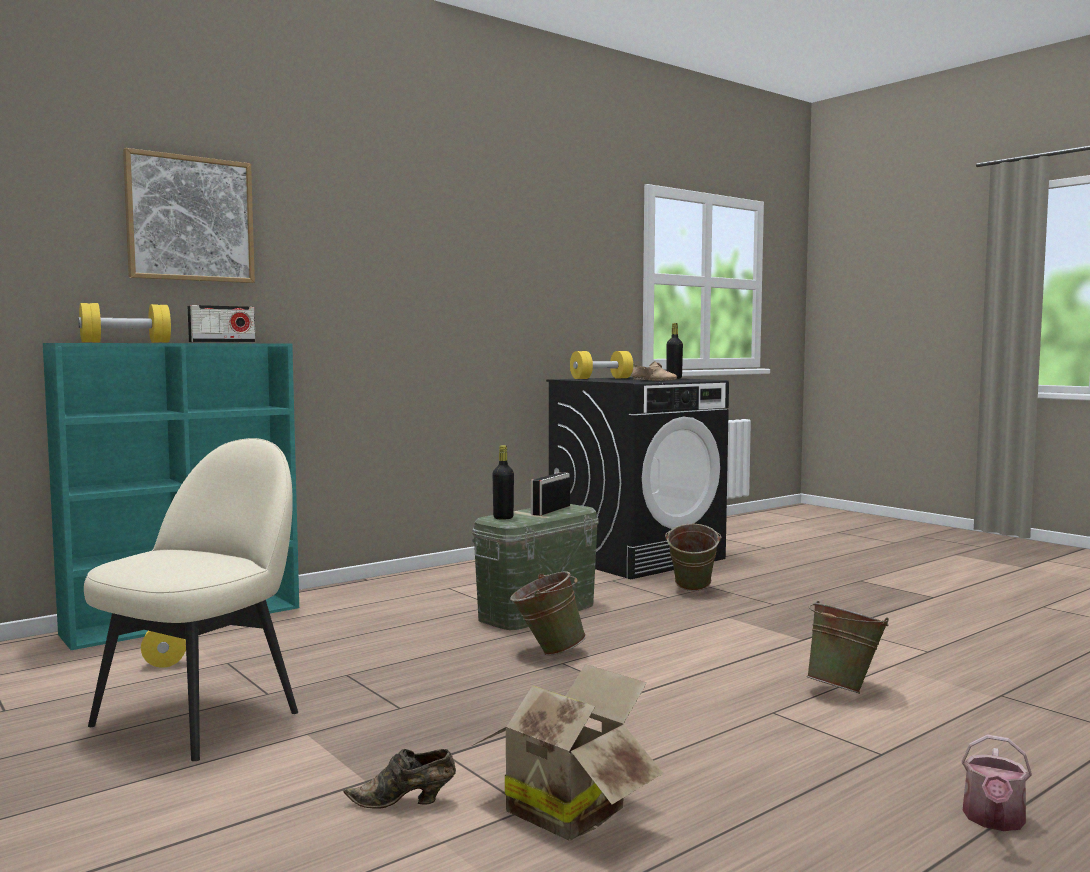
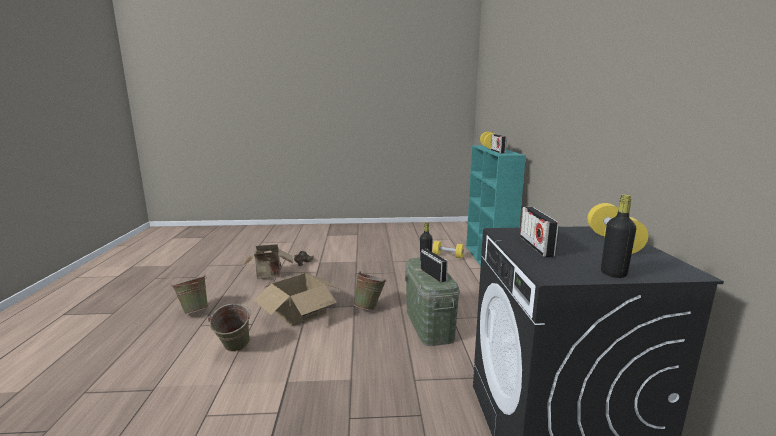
camera: 125 degrees right, 10 degrees up
beige chair [84,438,298,761] -> none
picture [123,148,255,283] -> none
beige shoe [631,361,677,381] -> radio [520,207,559,257]
green bucket [665,524,722,591] -> green bucket moved to [170,274,208,314]
watering can [962,735,1032,831] -> none
none -> cardboard box [254,273,342,326]

